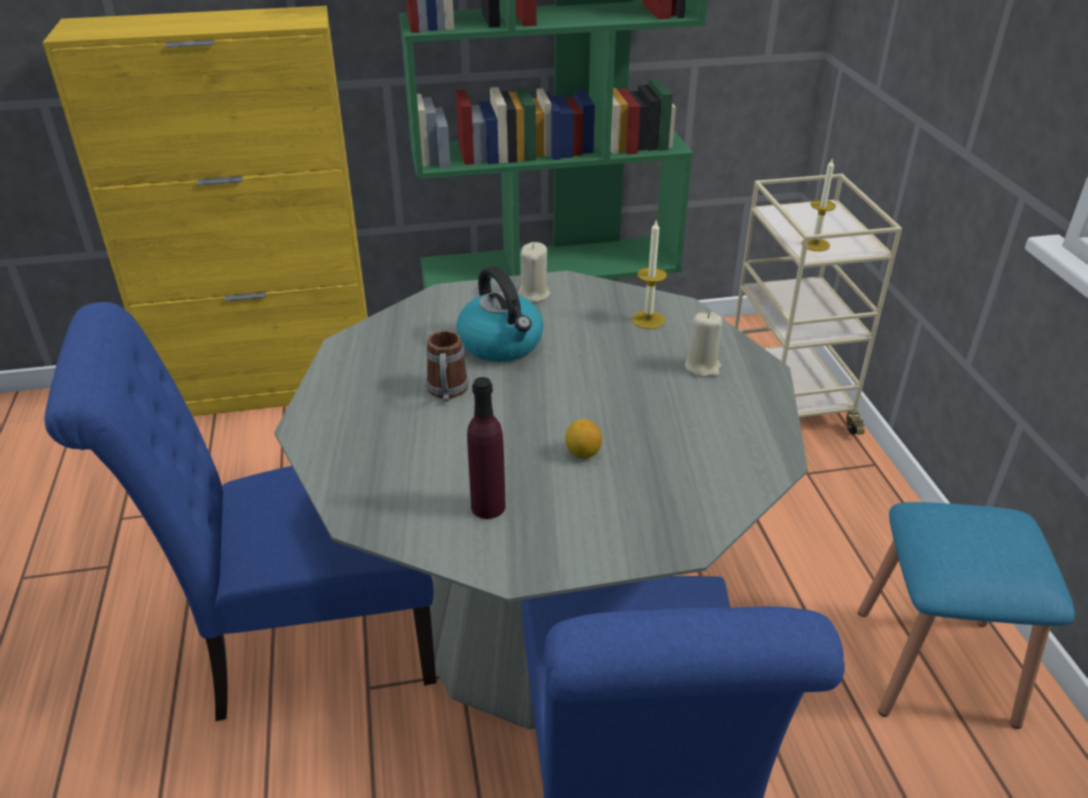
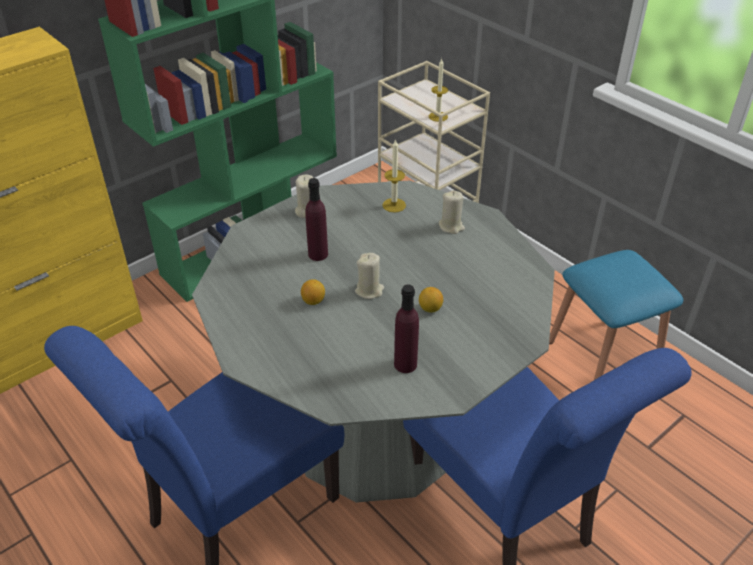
camera: 30 degrees left, 5 degrees up
mug [426,331,469,402] -> lemon [301,279,325,305]
kettle [456,266,544,362] -> purple bottle [305,178,328,261]
none -> beige candle [355,253,384,299]

